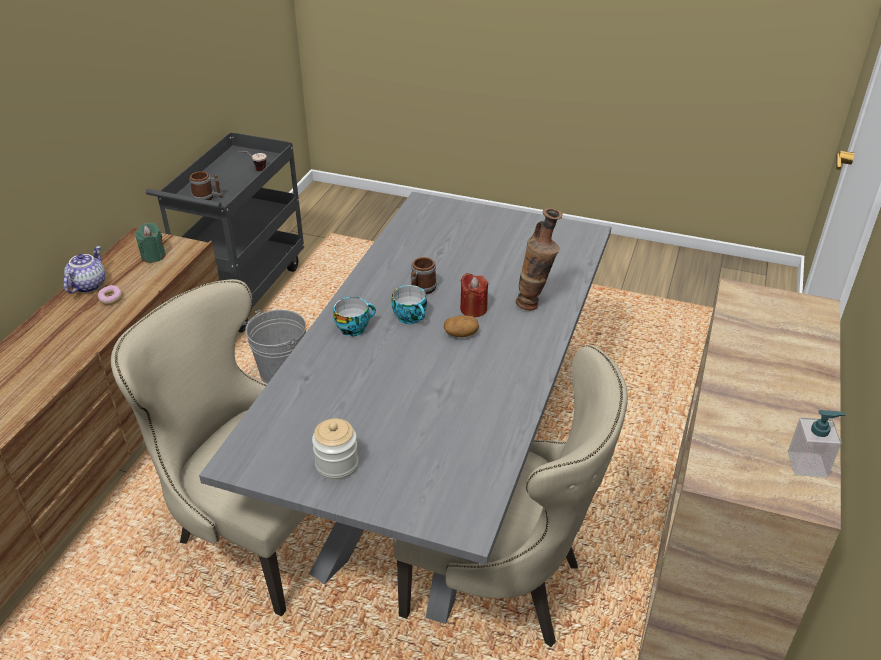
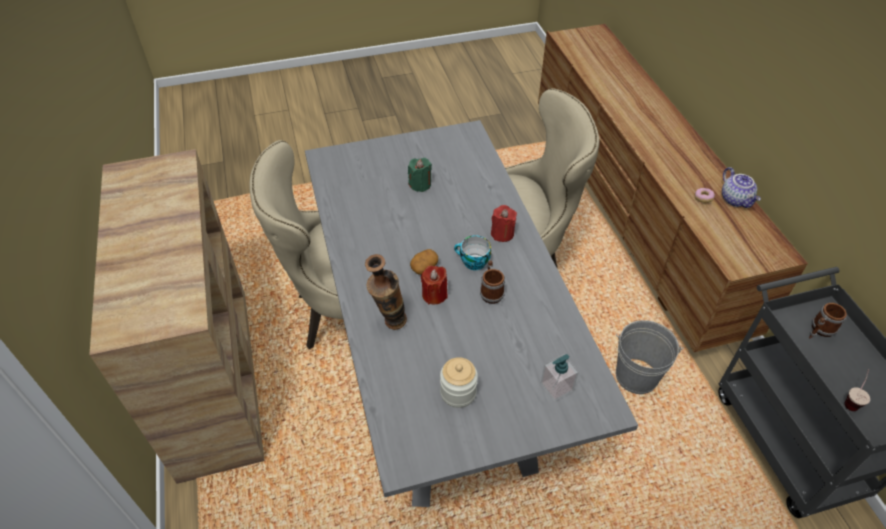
camera: 145 degrees right, 10 degrees up
green candle [134,222,166,263] -> green candle moved to [408,158,432,192]
jar [312,418,358,480] -> jar moved to [440,357,478,408]
cup [333,297,376,337] -> red candle [491,205,517,242]
soap dispenser [788,410,845,477] -> soap dispenser moved to [541,354,579,401]

